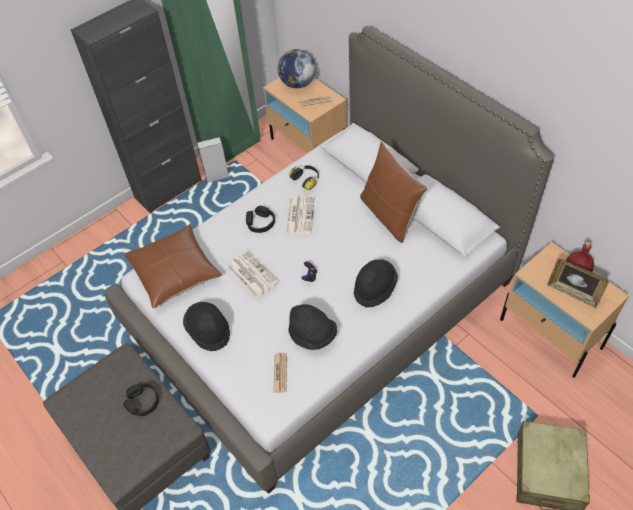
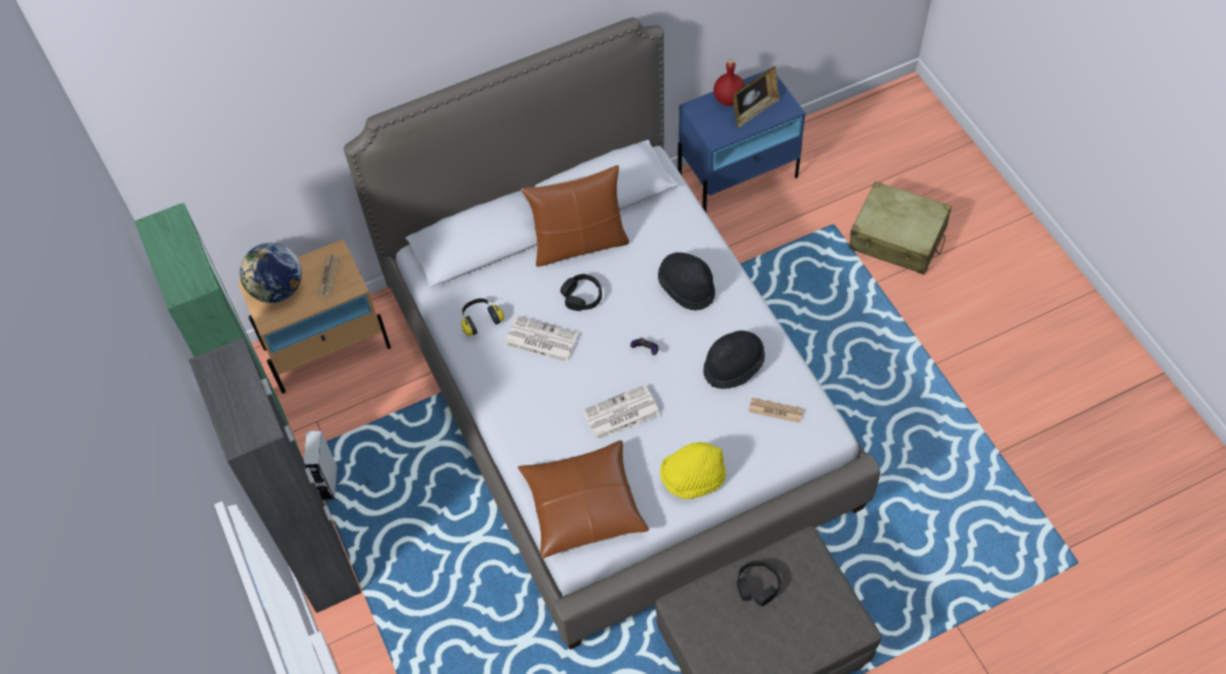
camera: 75 degrees left, 5 degrees up
black hat [183,302,230,351] -> yellow hat [660,442,726,499]
black headphones [246,206,275,233] -> black headphones moved to [560,274,602,311]
beige nightstand [500,242,629,378] -> blue nightstand [678,69,805,212]

